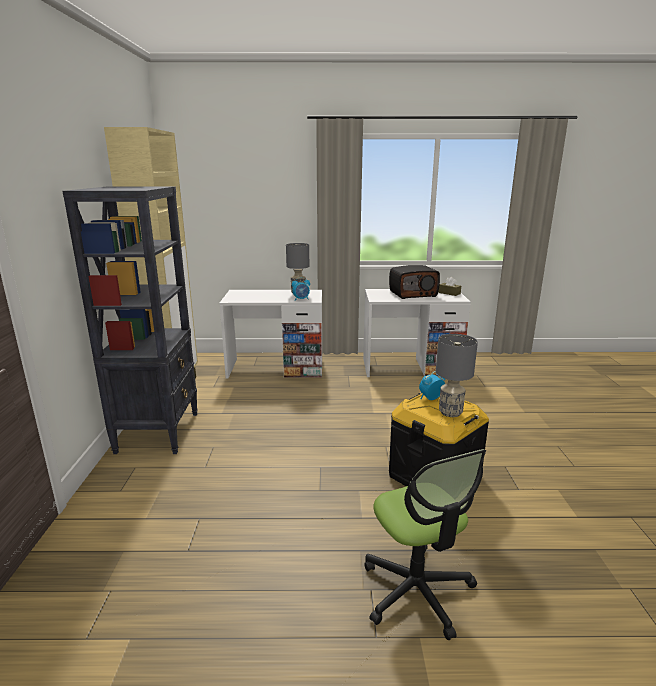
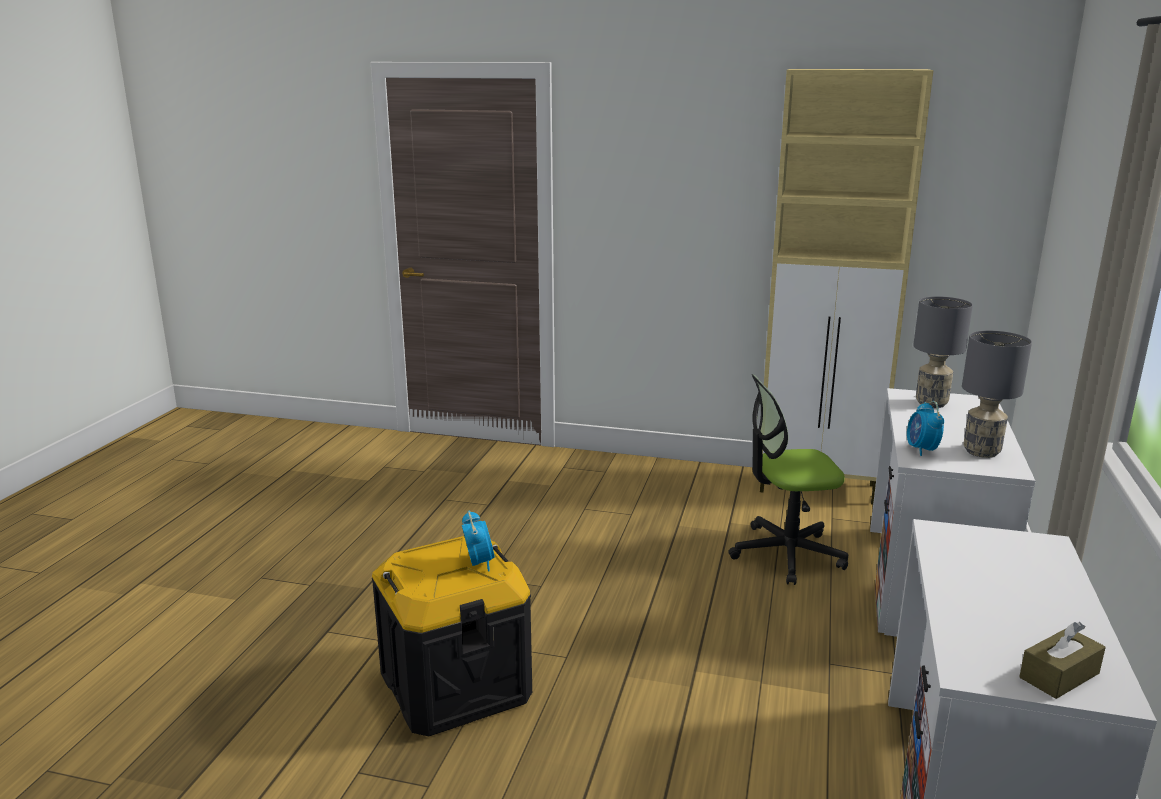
camera: 105 degrees right, 0 degrees up
black bookcase [62,186,198,454] -> none
office chair [364,449,486,640] -> office chair moved to [728,374,848,585]
radio [389,265,440,299] -> none
grey table lamp [436,334,478,417] -> grey table lamp moved to [913,296,973,408]

